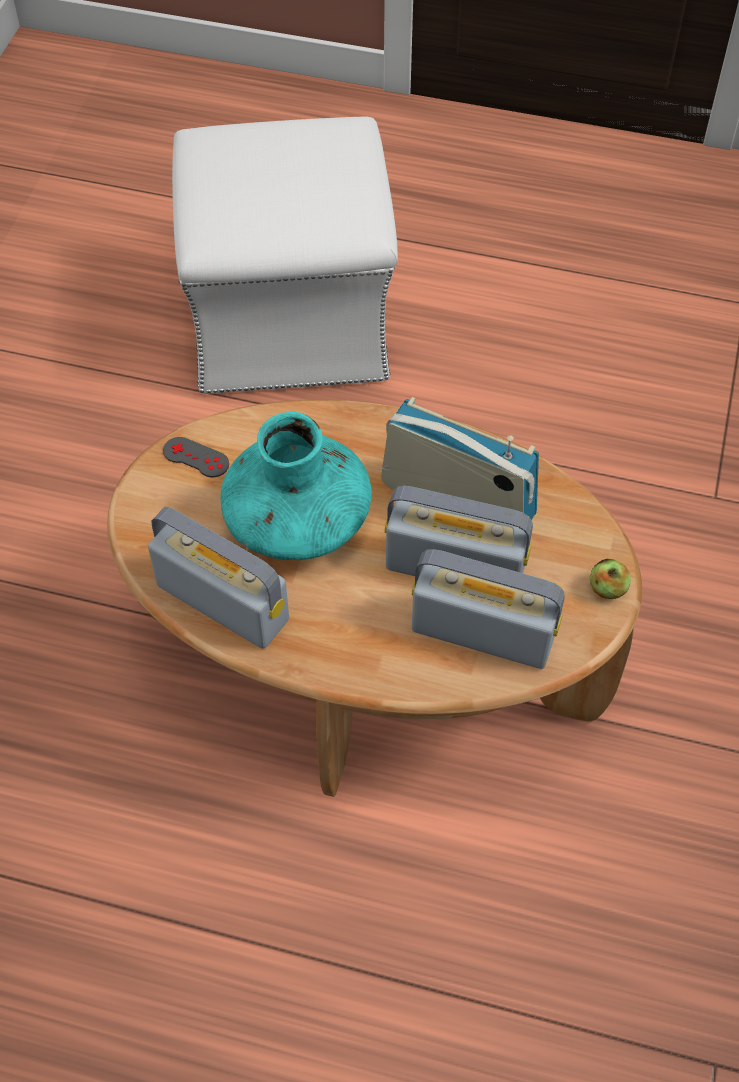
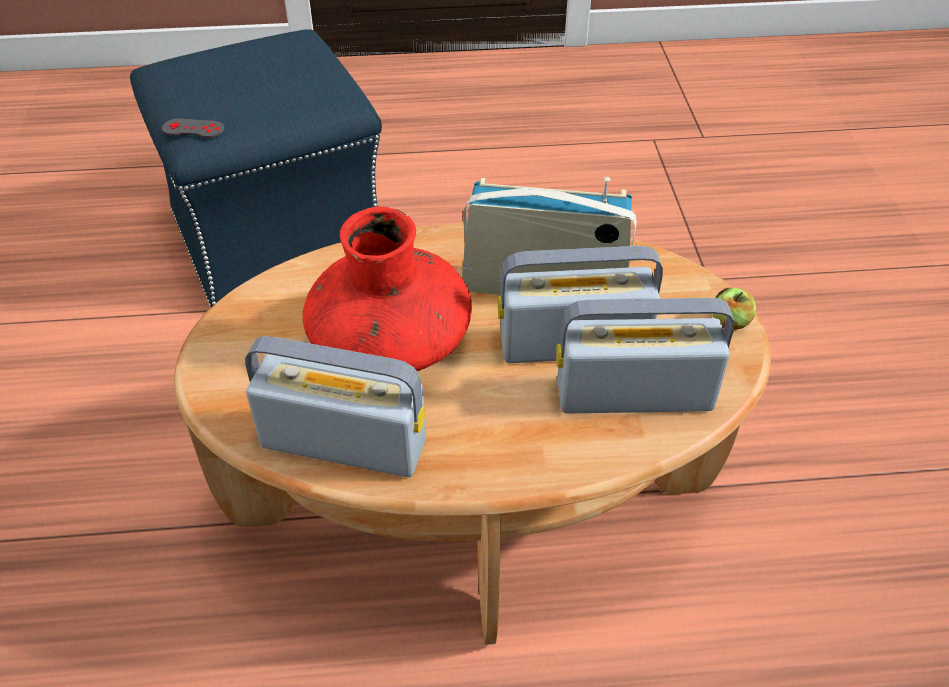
camera: 20 degrees left, 10 degrees down
grey game controller [163,437,229,477] -> grey game controller moved to [162,119,225,138]
white ottoman [172,116,398,394] -> blue ottoman [130,29,382,307]
turquoise vase [221,412,372,560] -> red vase [303,207,472,371]

